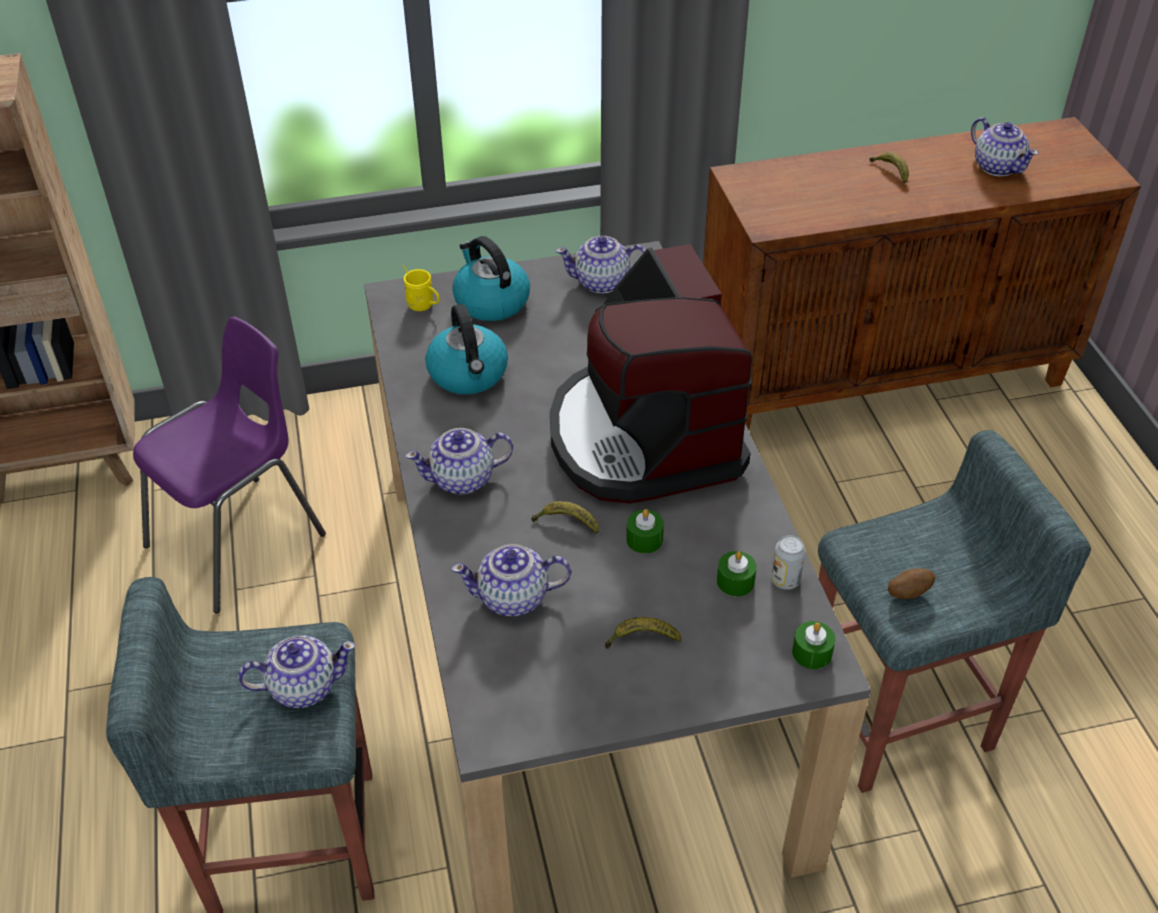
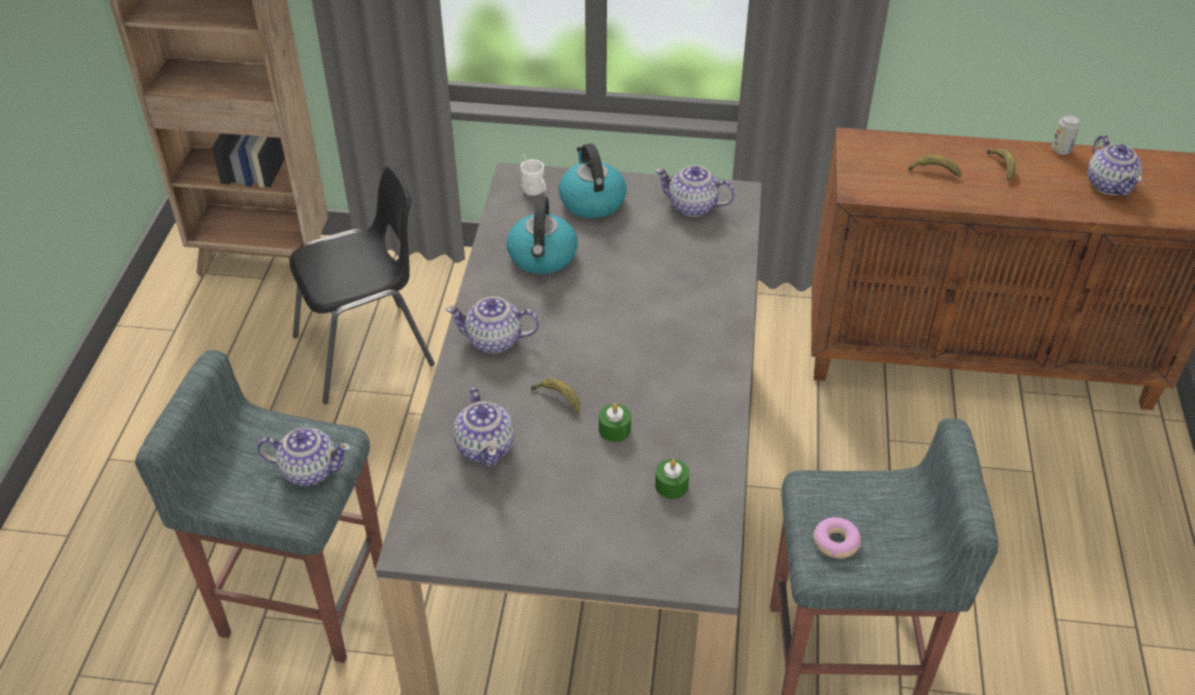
camera: 20 degrees right, 0 degrees up
purple chair [133,316,326,613] -> black chair [290,166,435,404]
yellow mug [403,265,440,311] -> white mug [520,153,546,196]
teapot [451,544,571,616] -> teapot turned 120 degrees counterclockwise [453,387,514,467]
coffee machine [550,244,752,504] -> none
banana [605,617,681,649] -> banana moved to [908,155,961,177]
can [771,535,806,590] -> can moved to [1051,114,1080,155]
green candle [792,621,835,669] -> none
potato [888,568,935,599] -> donut [813,517,861,559]

